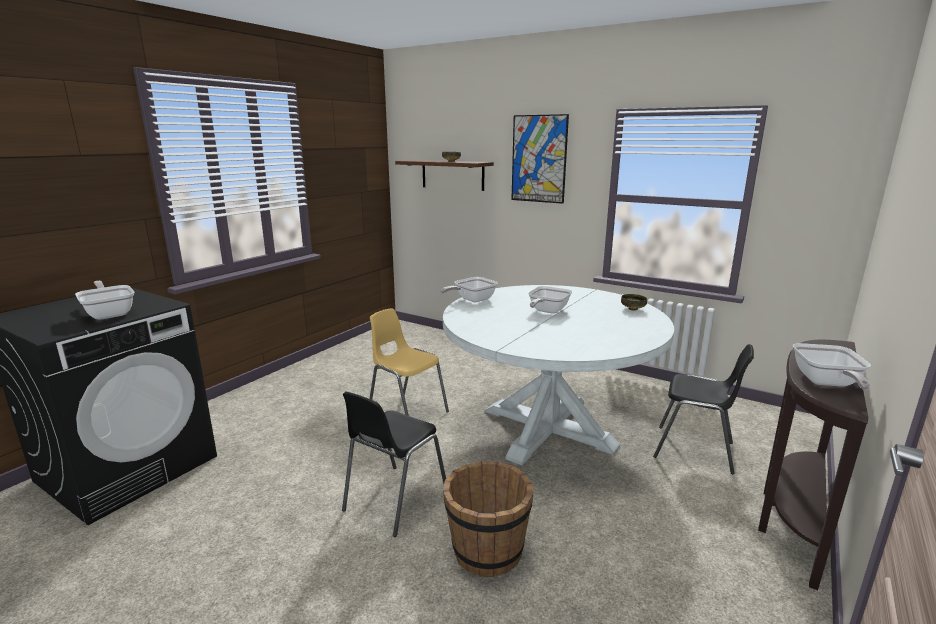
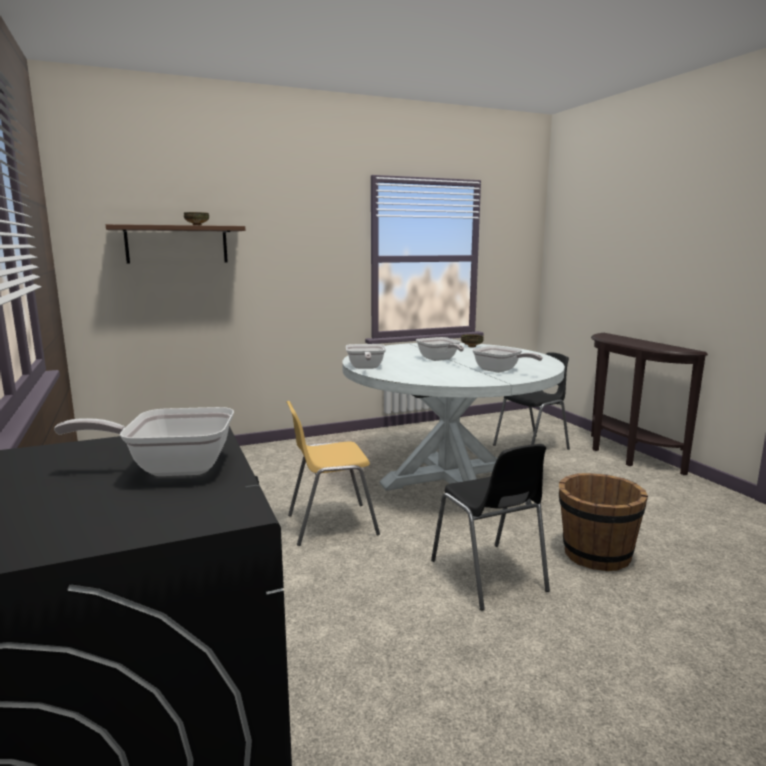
camera: 55 degrees left, 5 degrees down
picture [511,114,569,204] -> none
frying pan [793,343,871,390] -> frying pan moved to [472,346,543,373]

